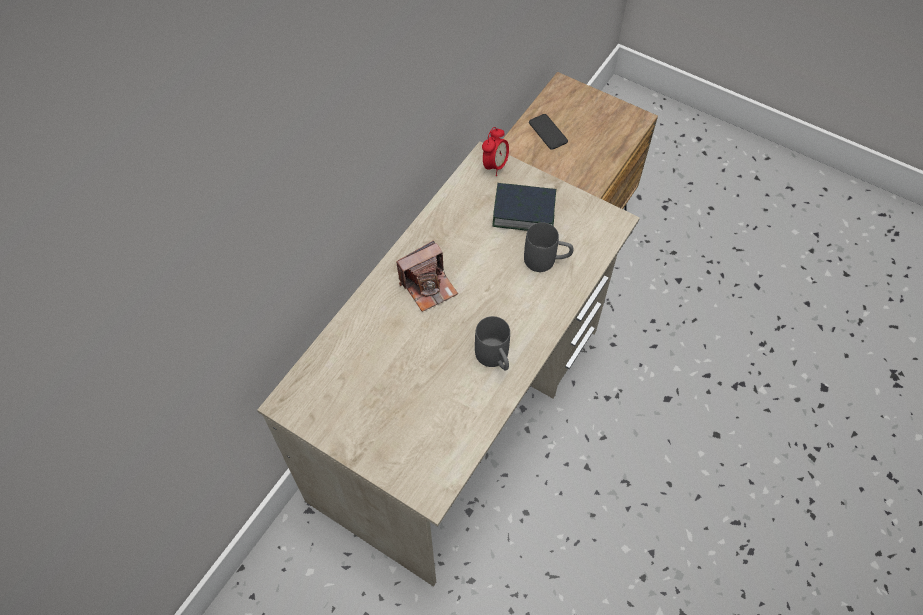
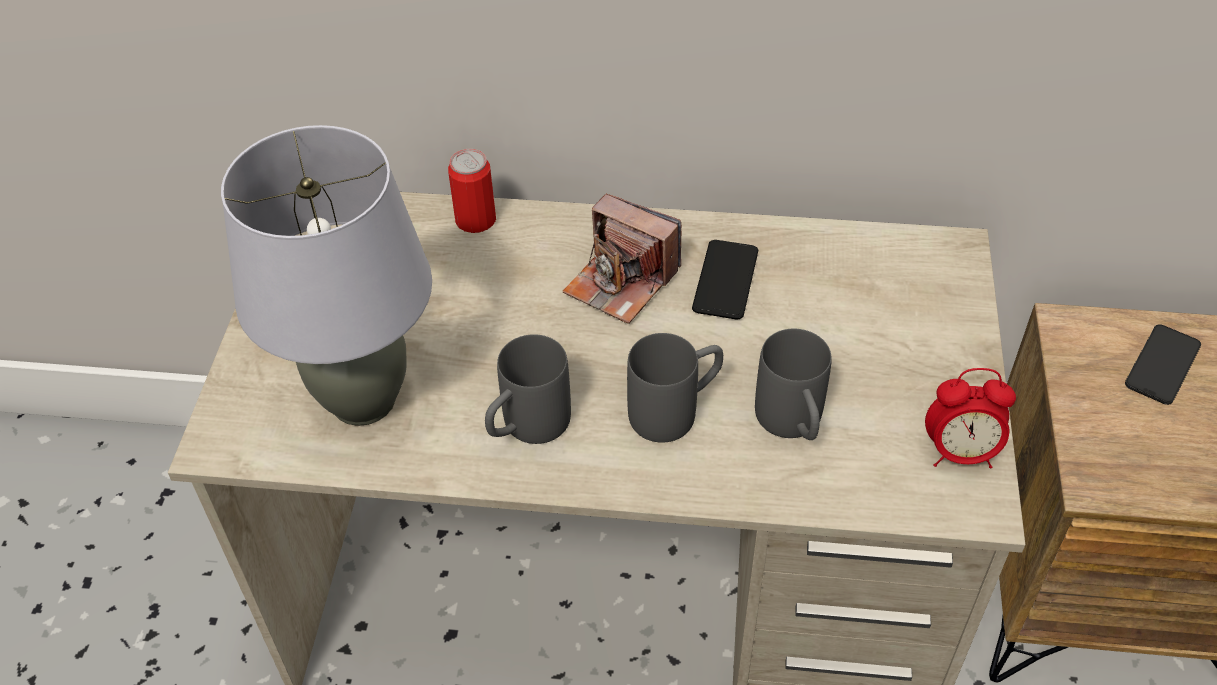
camera: 65 degrees right, 10 degrees down
alarm clock [482,127,509,176] -> alarm clock moved to [925,368,1016,469]
book [492,183,556,231] -> none
none -> grey table lamp [221,125,432,426]
none -> can [448,149,496,233]
none -> grey mug [627,333,723,443]
none -> phone [692,240,758,319]

